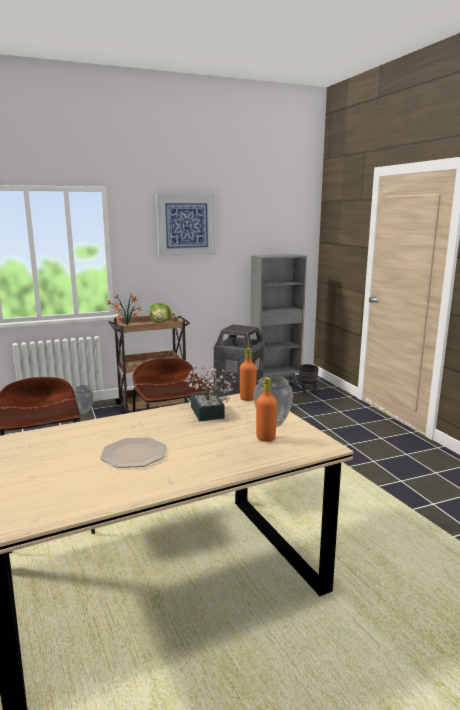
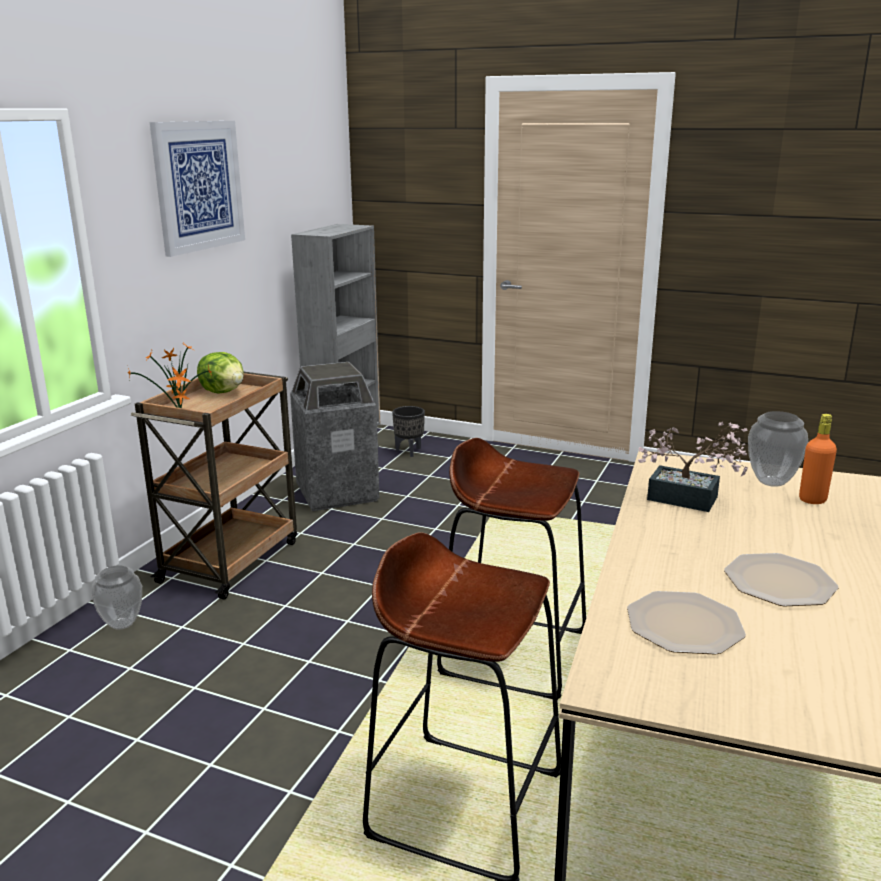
camera: 45 degrees left, 5 degrees up
orange bottle [240,348,257,401] -> none
none -> plate [627,591,746,655]

